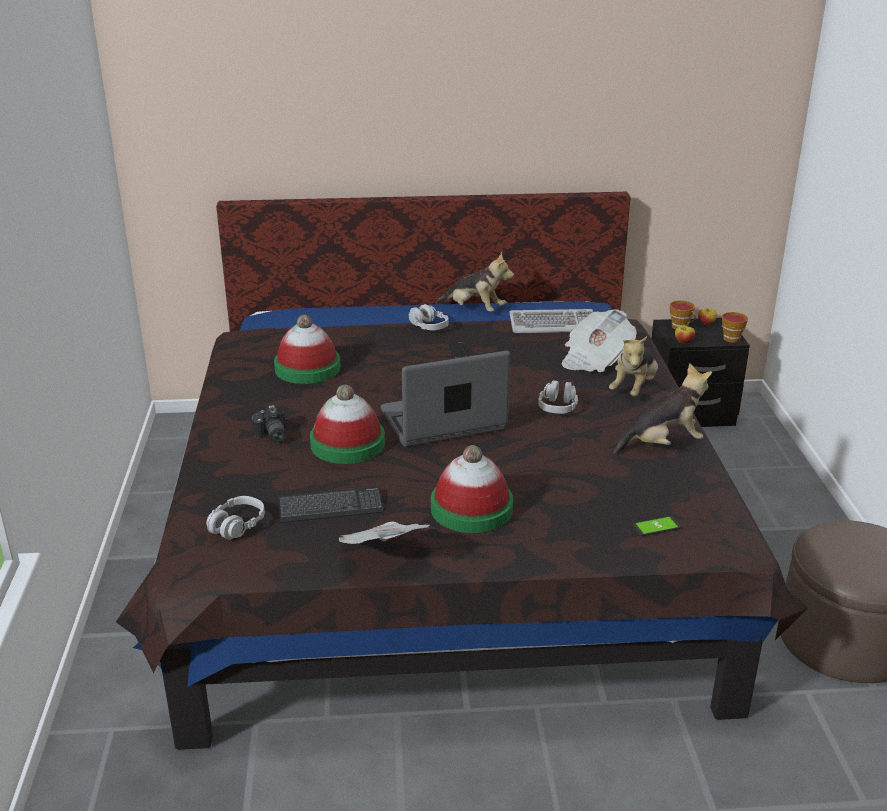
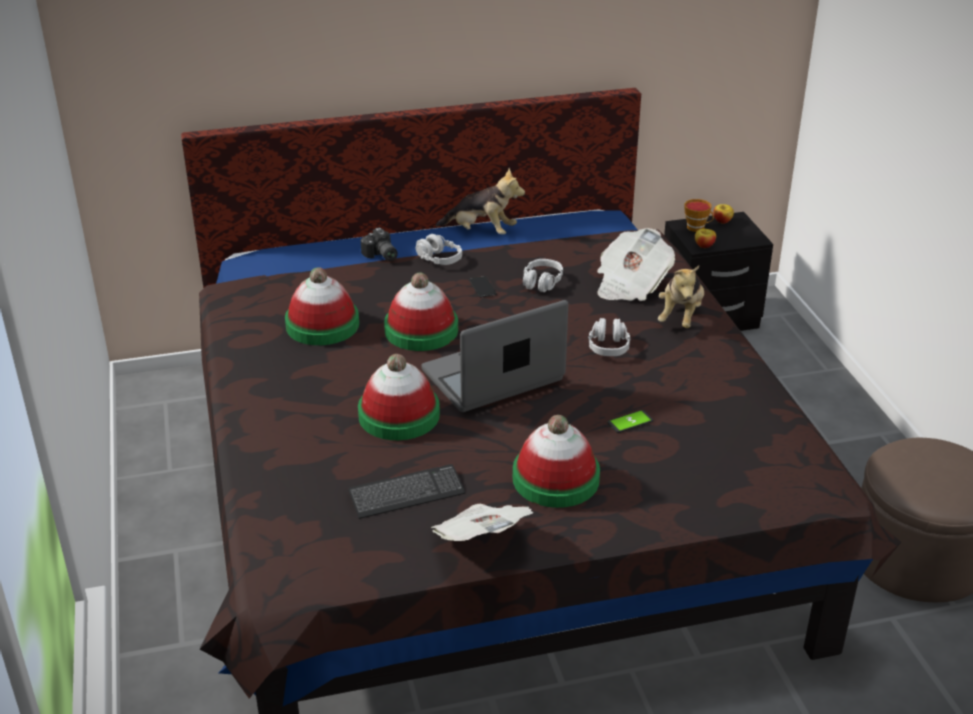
camera: 10 degrees left, 5 degrees up
grey headphones [206,496,265,540] -> grey headphones moved to [523,259,563,292]
camera [251,405,286,443] -> camera moved to [361,227,398,261]
keyboard [509,309,593,333] -> none
plush toy [613,363,712,454] -> none
phone [632,516,681,536] -> phone moved to [607,410,654,433]
cup [722,312,748,343] -> none
none -> hat [384,272,458,351]

